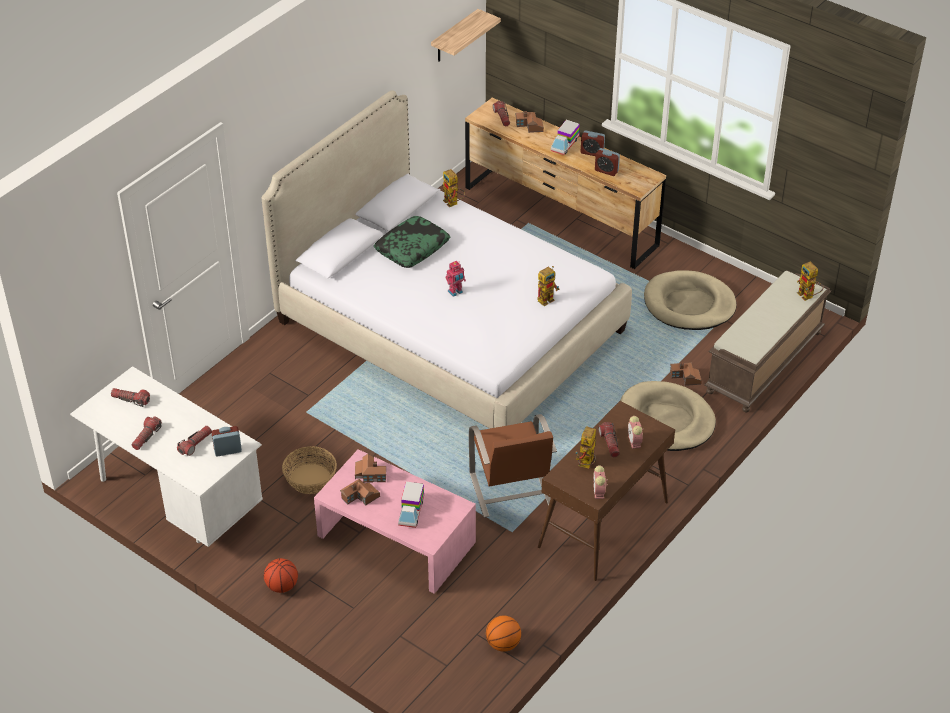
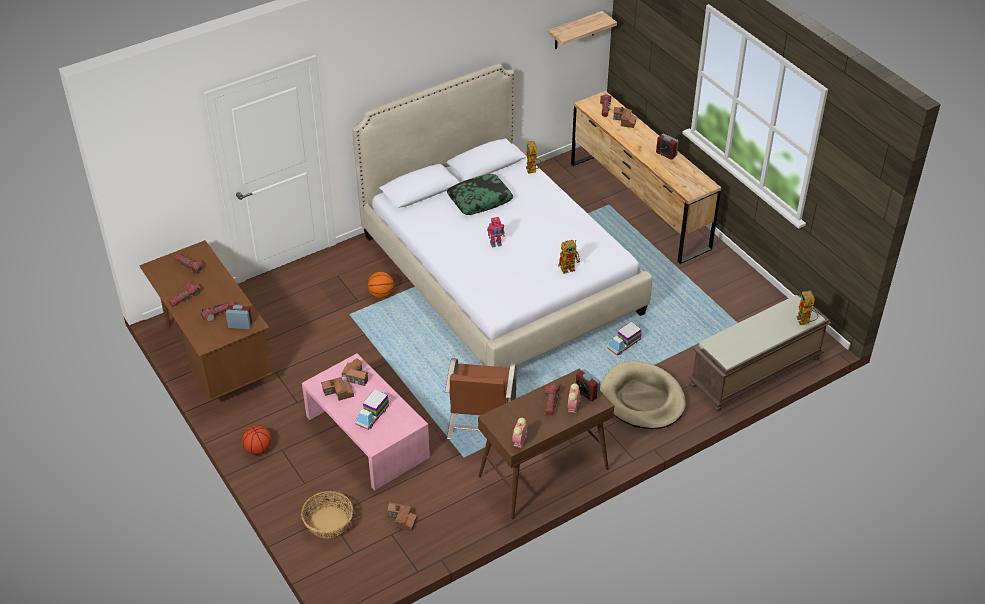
camera: 20 degrees right, 0 degrees up
white desk [70,366,263,547] -> brown desk [139,240,272,401]
basket [282,446,337,494] -> basket moved to [301,491,353,538]
basketball [486,616,521,652] -> basketball moved to [367,272,394,298]
toy truck [551,120,580,155] -> toy truck moved to [607,322,641,356]
toy robot [576,426,596,469] -> none
alarm clock [595,148,620,176] -> alarm clock moved to [576,369,601,401]
beige dog bed [644,270,736,330] -> none
toy house [670,362,702,386] -> toy house moved to [387,502,417,531]

